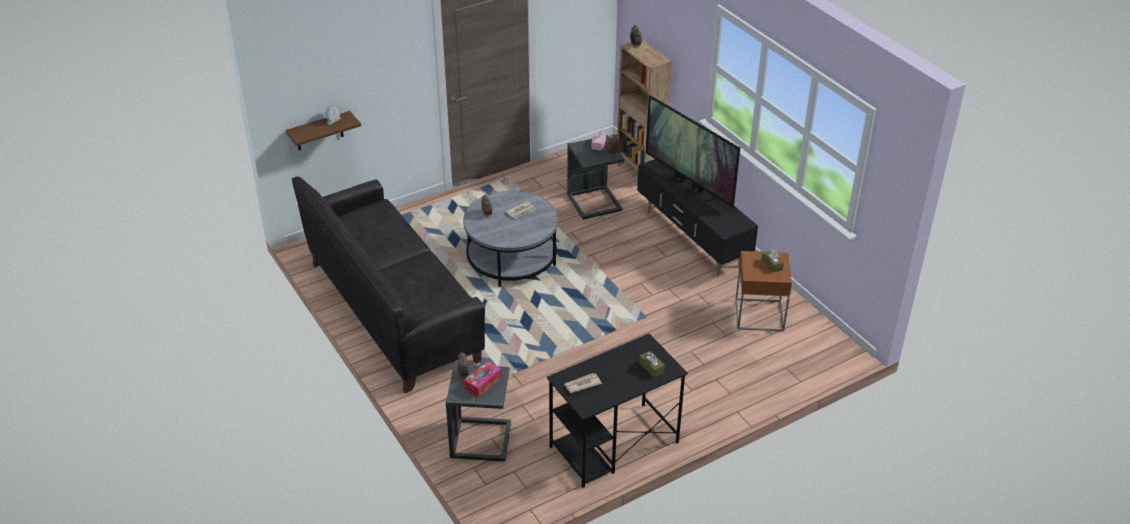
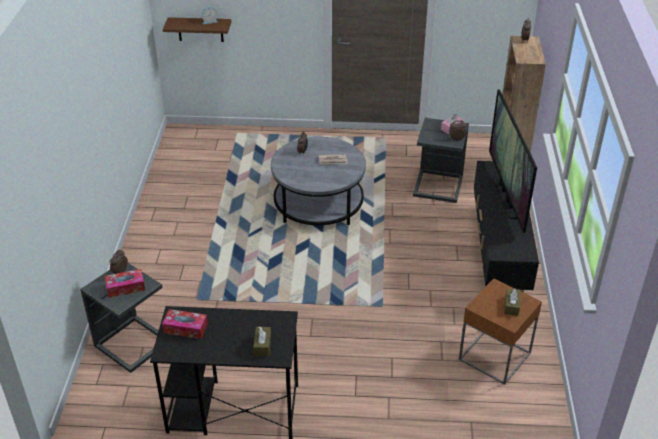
camera: 35 degrees right, 0 degrees up
black sofa [292,176,485,393] -> none
newspaper [564,373,602,393] -> tissue box [162,309,208,339]

